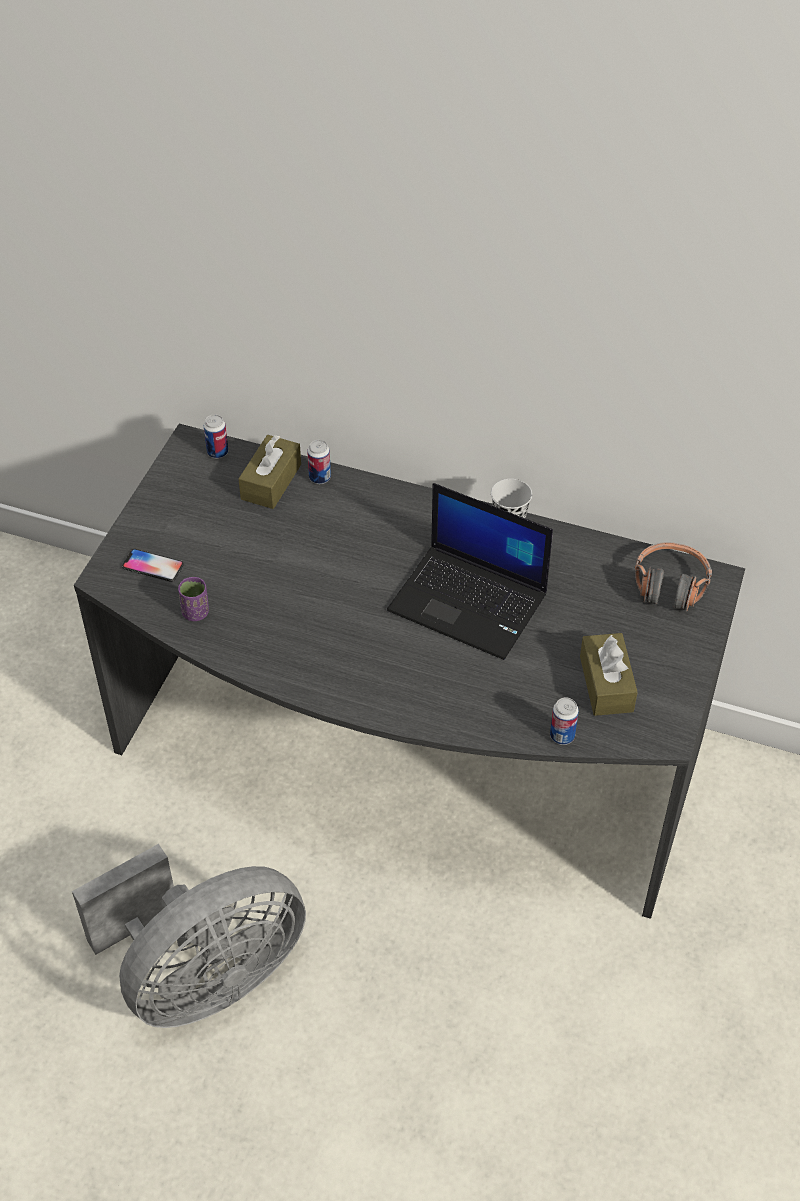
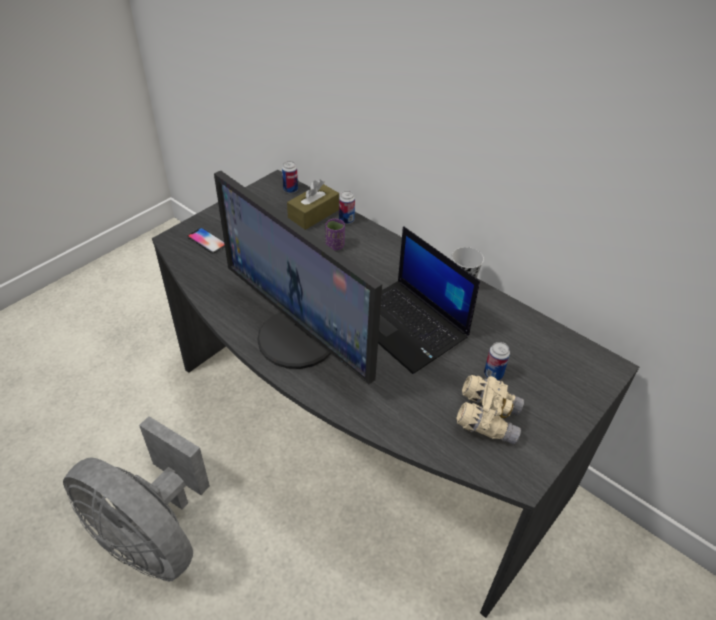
camera: 20 degrees right, 5 degrees down
grey fan [72,844,306,1028] -> grey fan turned 45 degrees clockwise [63,416,210,581]
purple cup [178,577,209,621] -> purple cup moved to [325,219,345,251]
can [550,697,579,745] -> can moved to [484,342,510,381]
brown tissue box [580,633,638,716] -> beige binoculars [456,375,524,445]
headphones [635,542,712,612] -> none
none -> monitor [214,171,382,385]

